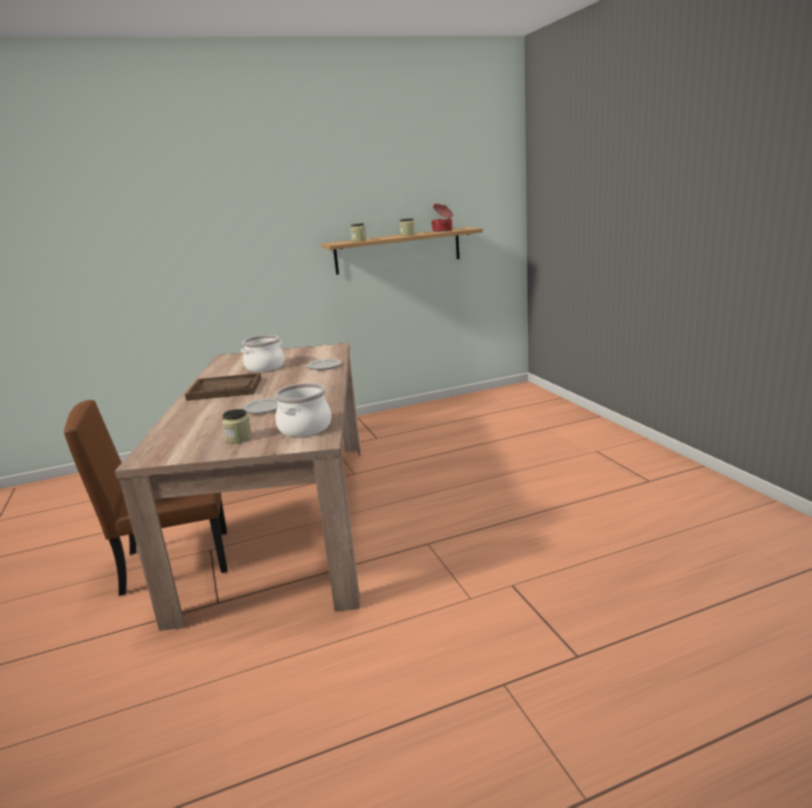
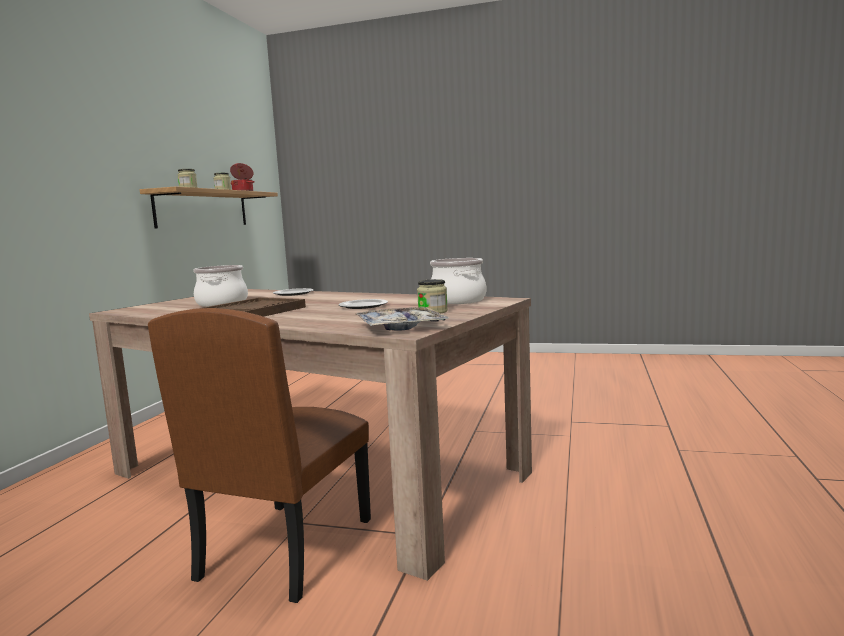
camera: 55 degrees left, 10 degrees down
none -> tray [356,307,449,331]

